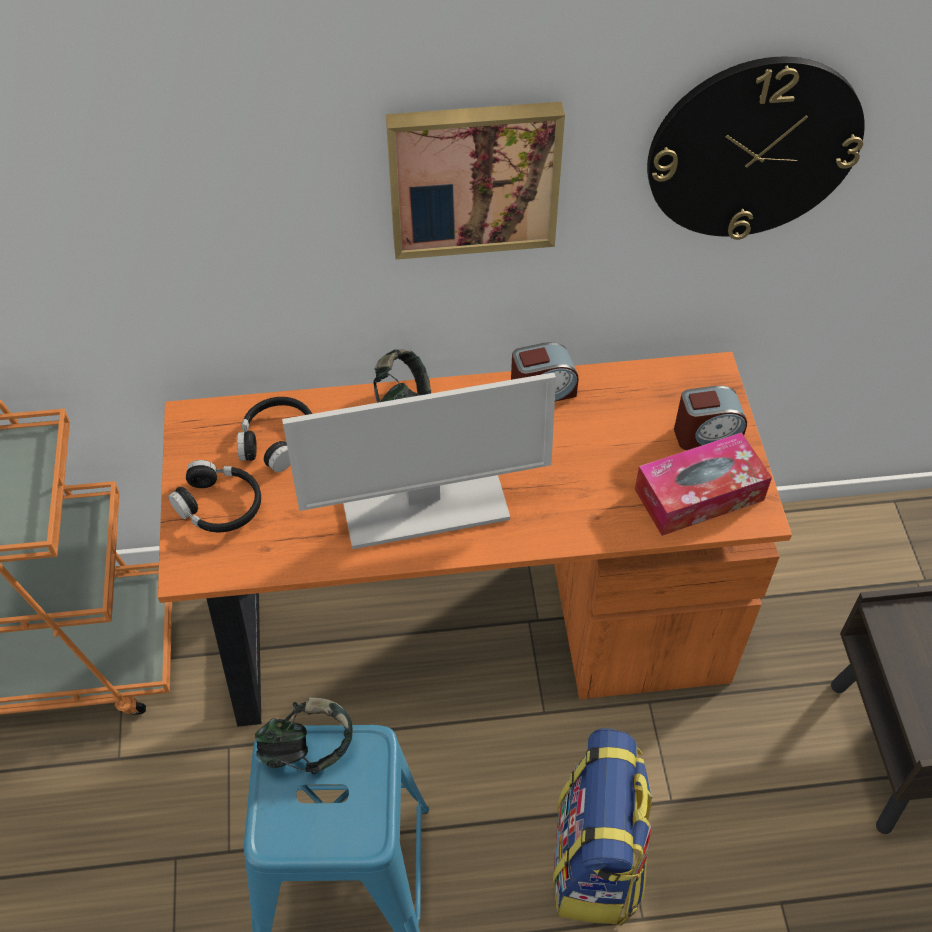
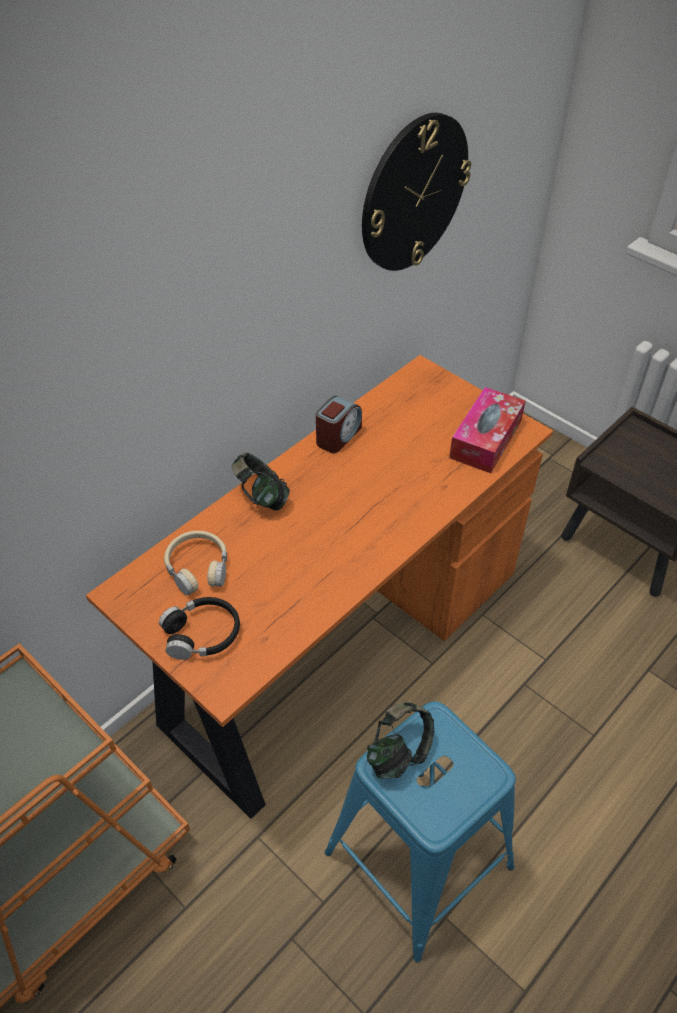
camera: 40 degrees left, 5 degrees down
black headphones [237,397,312,472] -> beige headphones [164,531,227,596]
monitor [282,372,556,549] -> none
picture [386,102,565,260] -> none
backpack [552,728,652,925] -> none
alarm clock [674,386,747,450] -> none

